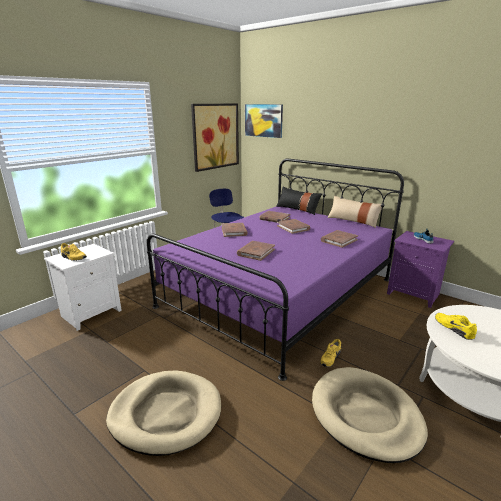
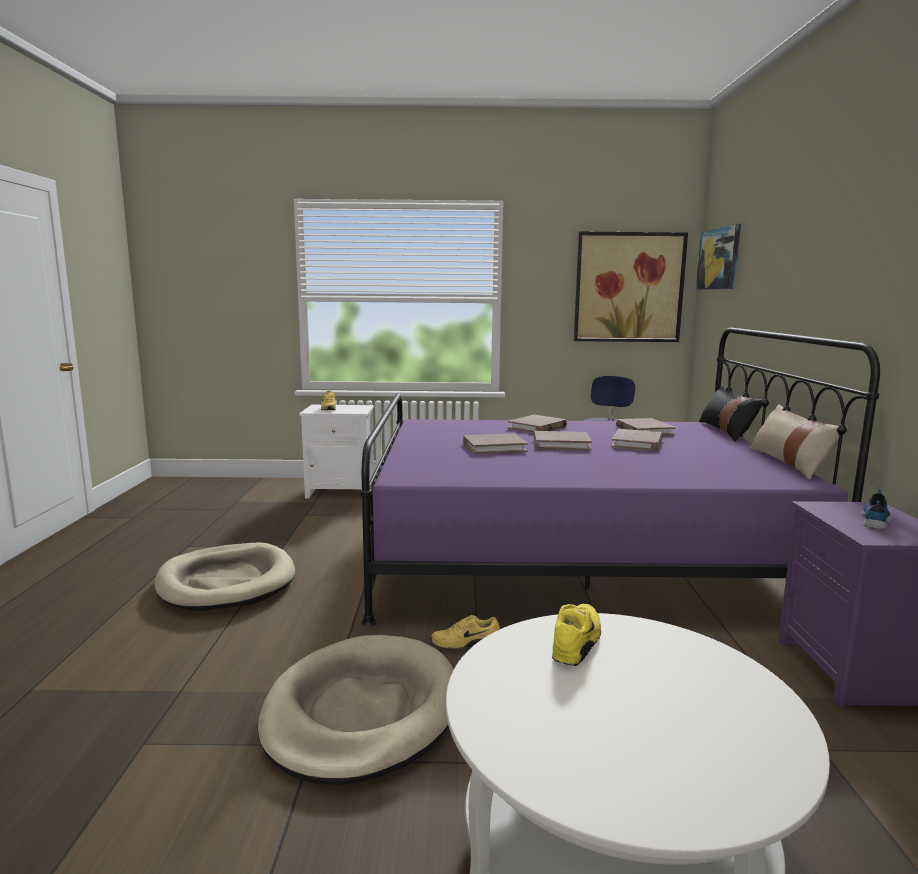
camera: 50 degrees right, 10 degrees down
brown book [321,230,358,248] -> brown book moved to [534,431,592,450]

